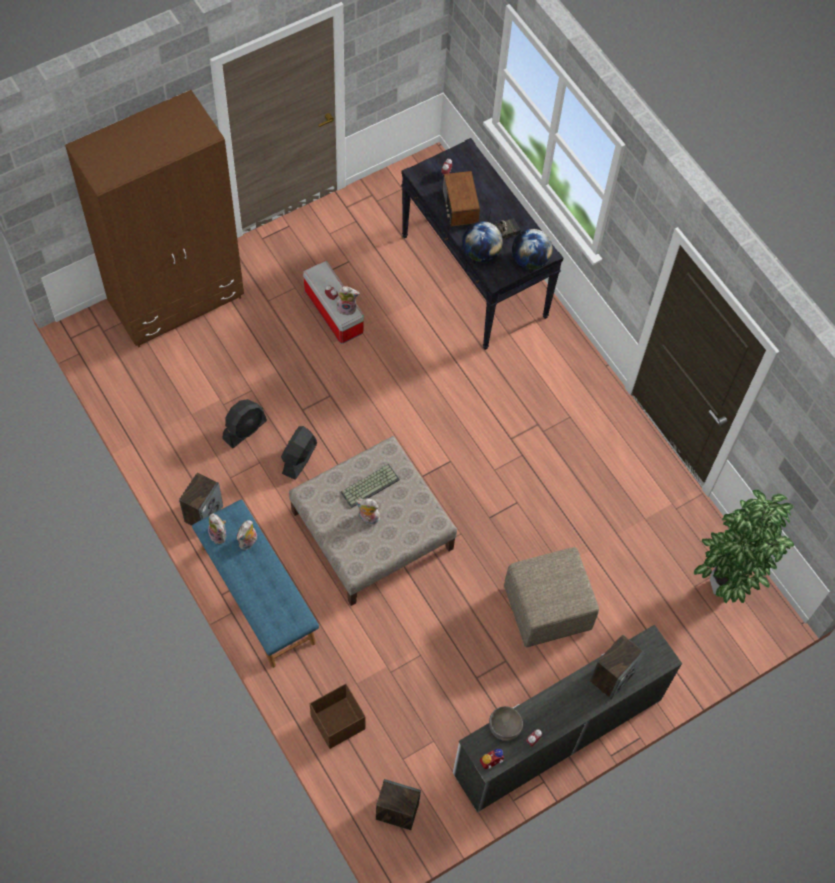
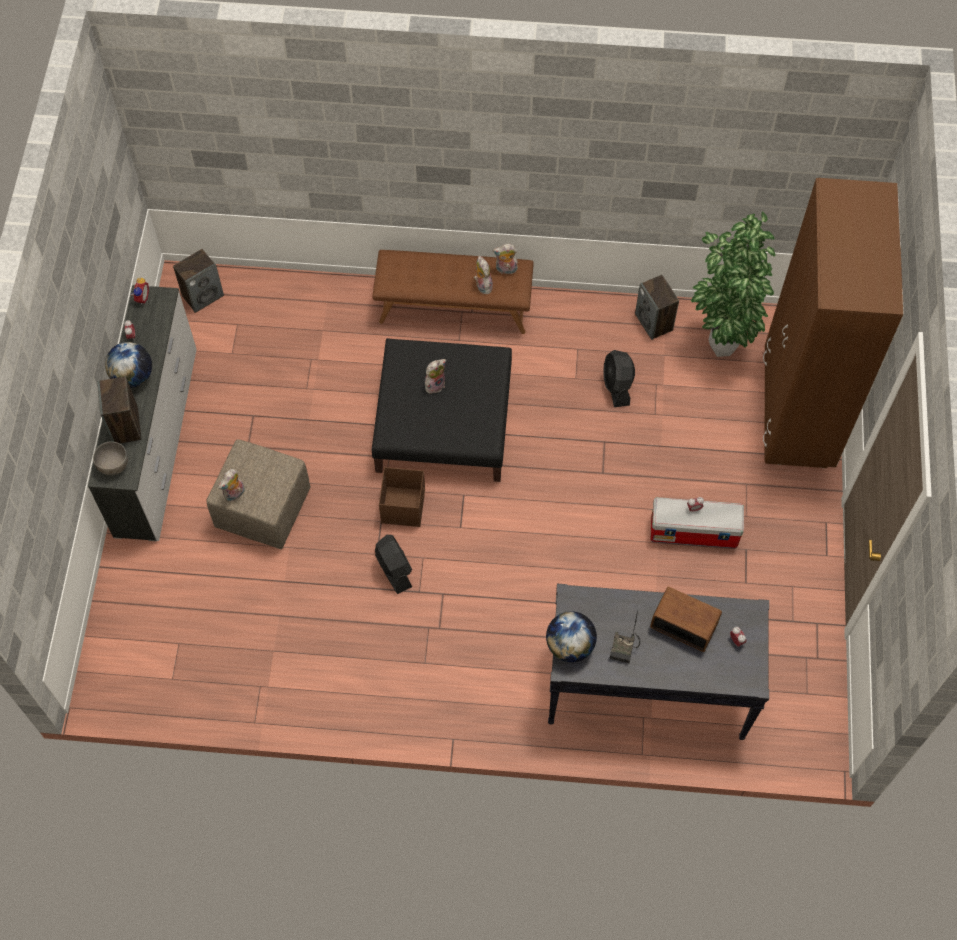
camera: 130 degrees right, 0 degrees up
speaker [179,473,223,526] -> speaker moved to [635,275,679,340]
blue bench [192,500,319,668] -> brown bench [372,250,534,334]
black fan [281,426,317,480] -> black fan moved to [375,535,412,594]
beige ottoman [289,436,457,606] -> black ottoman [372,338,512,482]
brown storage box [310,684,366,749] -> brown storage box moved to [379,467,425,527]
plush toy [336,286,360,315] -> plush toy moved to [218,469,245,502]
keyboard [341,464,400,508] -> none
globe [462,221,503,262] -> globe moved to [105,342,152,388]
grey bowl [489,706,523,741] -> grey bowl moved to [93,441,128,475]
potted plant [694,490,794,603] -> potted plant moved to [691,212,775,357]

